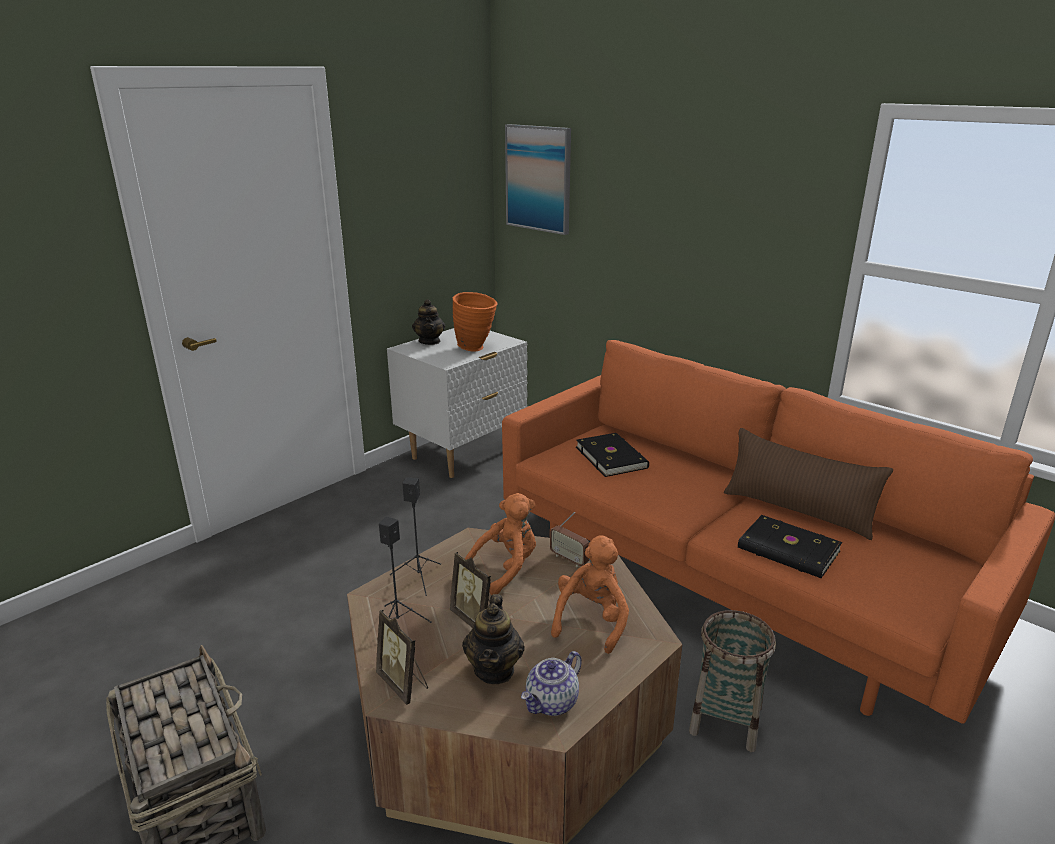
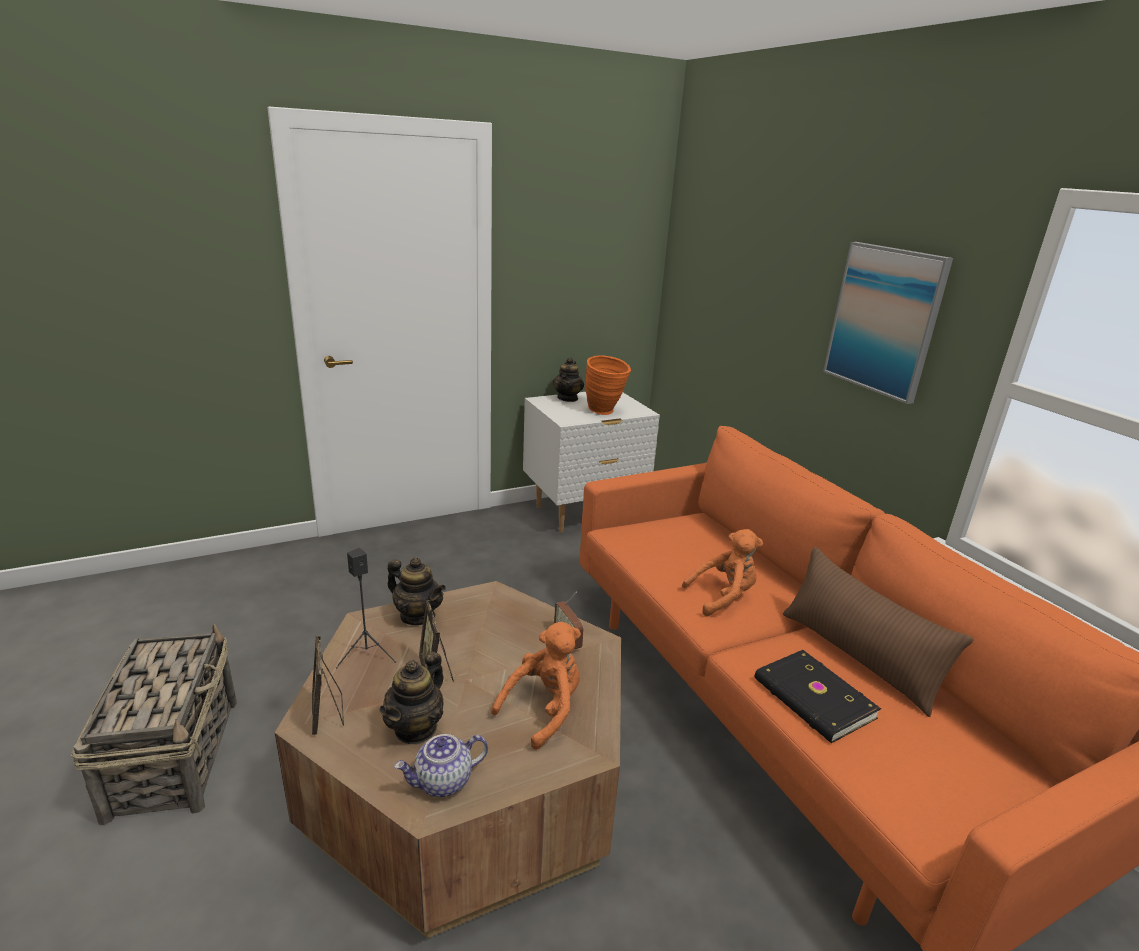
camera: 20 degrees right, 0 degrees up
black speaker [390,478,441,596] -> teapot [388,557,446,625]
orange plush toy [465,493,536,595] -> orange plush toy moved to [682,529,763,617]
picture [505,124,571,235] -> picture moved to [823,242,953,404]
black book [576,433,649,477] -> none
basket [689,610,776,752] -> none

